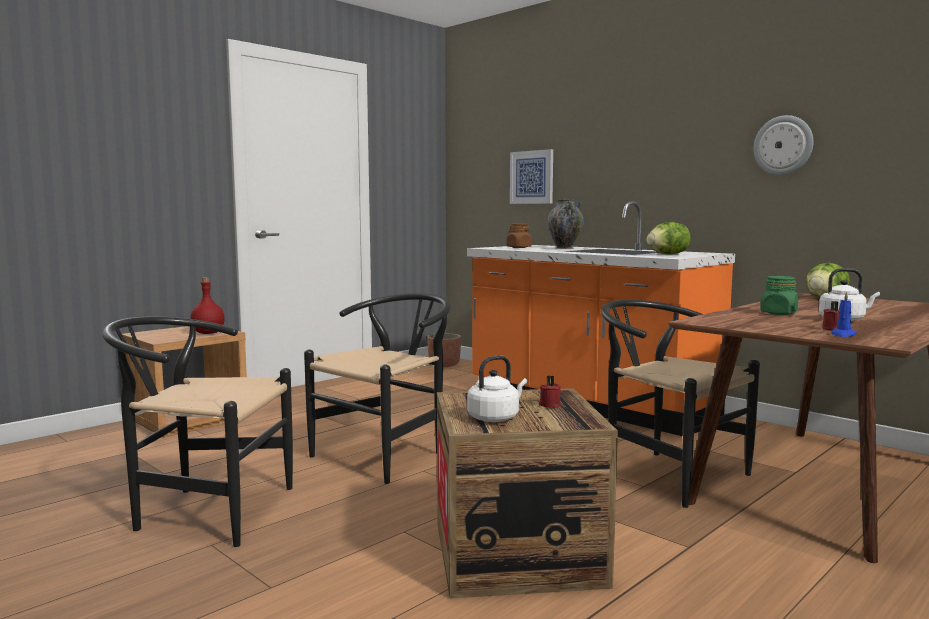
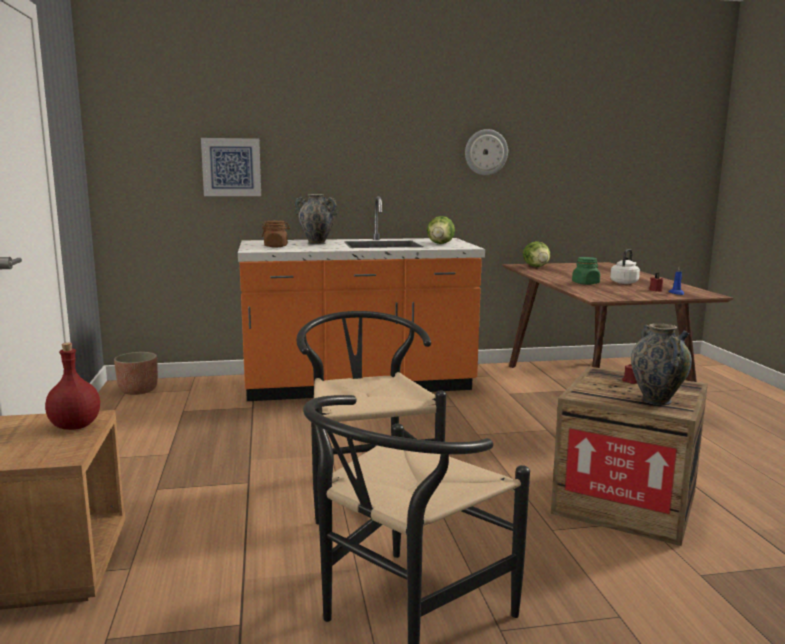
camera: 55 degrees left, 5 degrees up
white kettle [467,356,527,422] -> vase [631,323,692,405]
black chair [601,300,760,508] -> none

